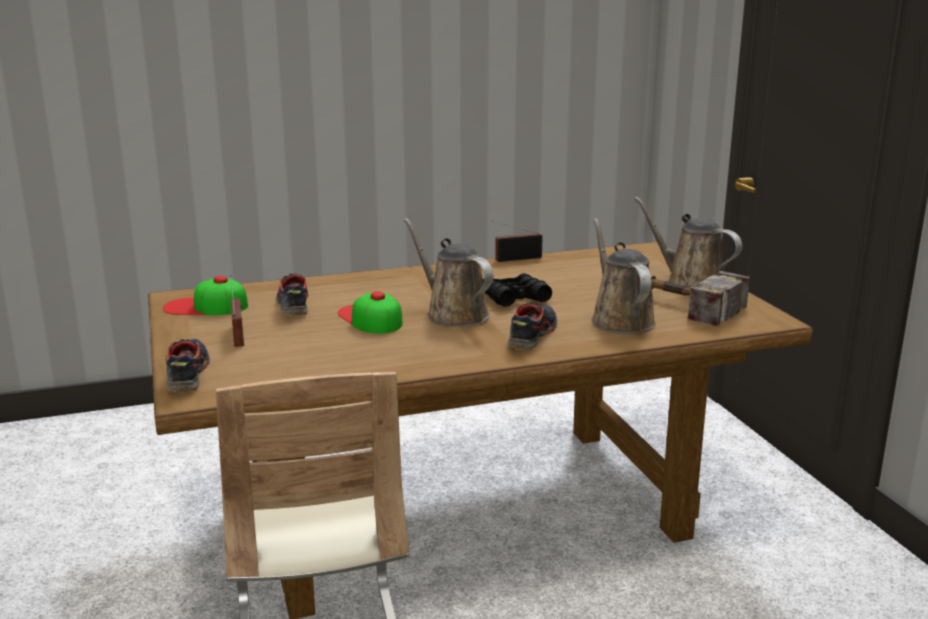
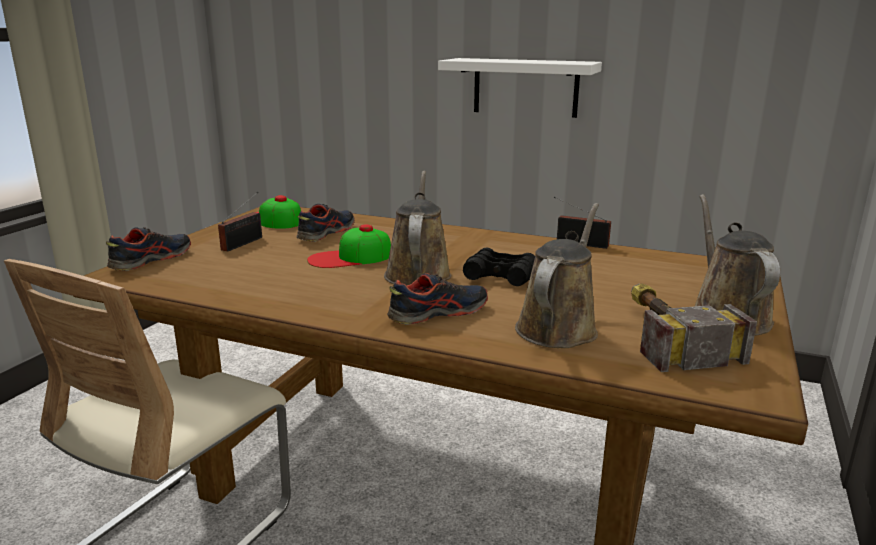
camera: 40 degrees right, 0 degrees up
cap [338,291,403,334] -> cap turned 120 degrees counterclockwise [307,224,391,268]
none -> white shelf [438,58,602,118]

